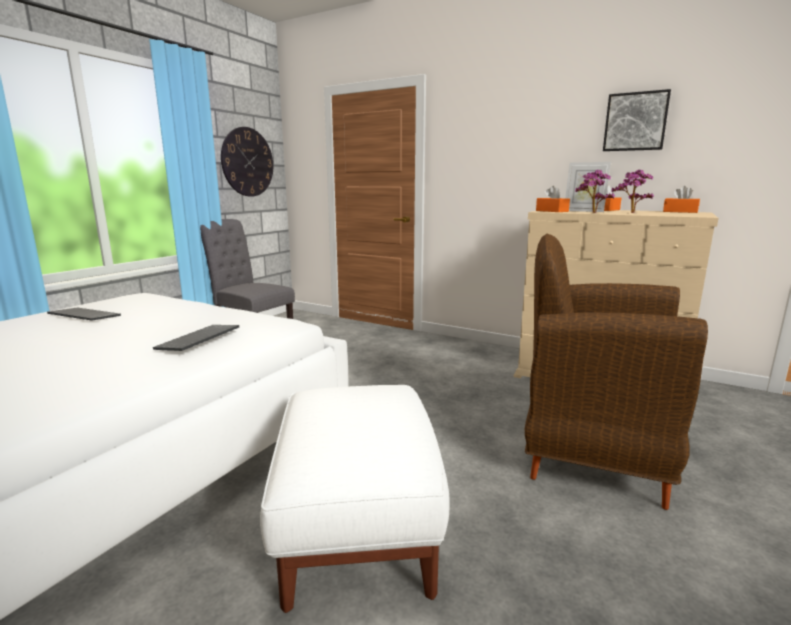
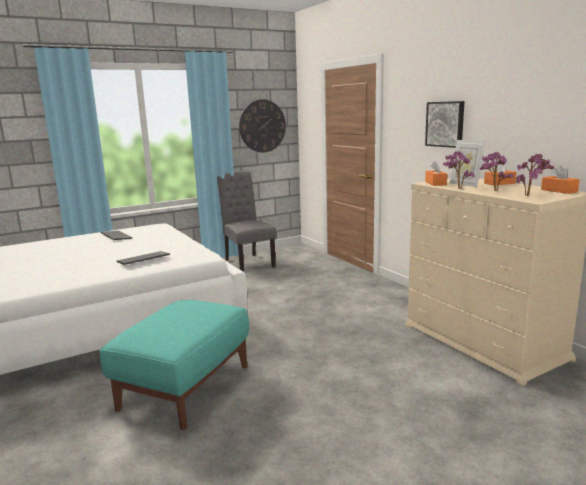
camera: 30 degrees right, 0 degrees up
white ottoman [260,385,450,613] -> turquoise ottoman [99,300,249,430]
brown armchair [525,234,708,510] -> none
picture [603,89,671,151] -> picture moved to [425,101,465,148]
none -> potted plant [516,154,554,196]

